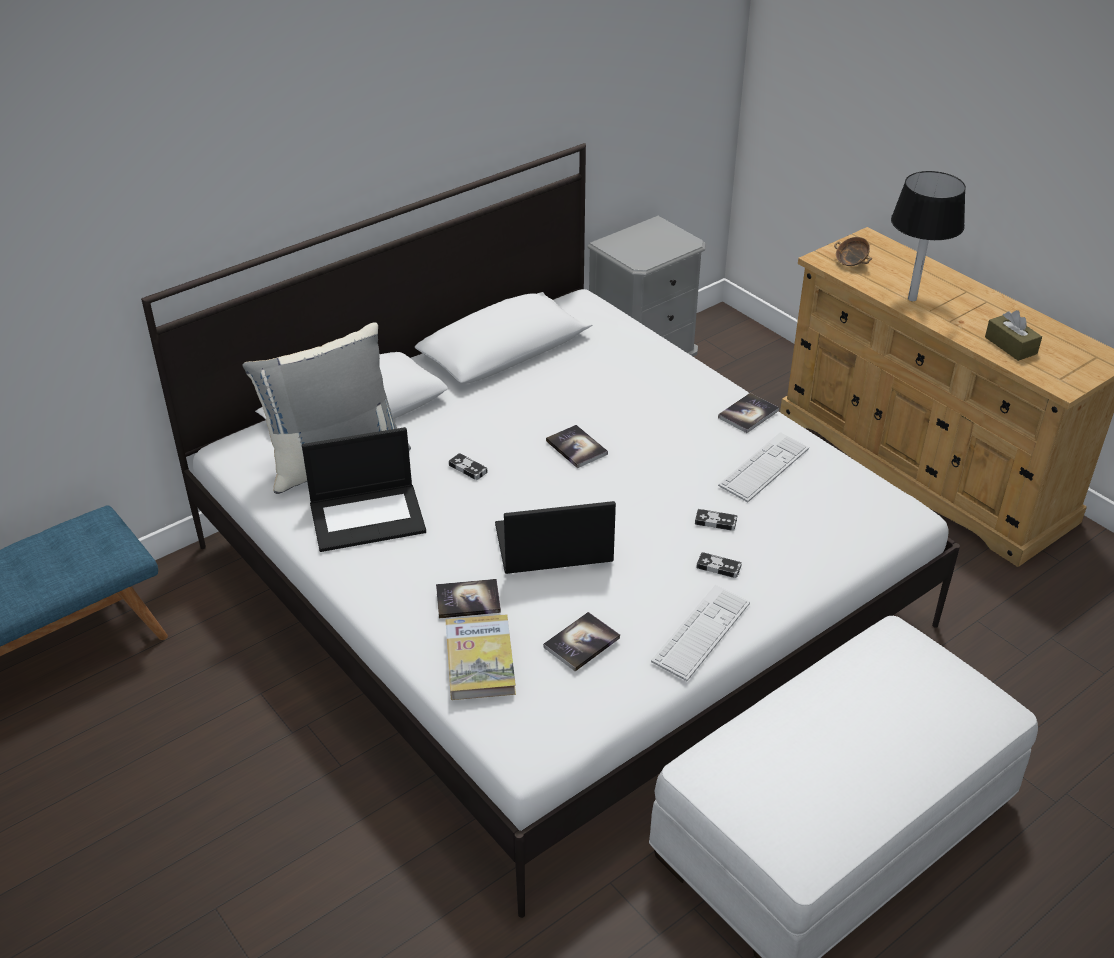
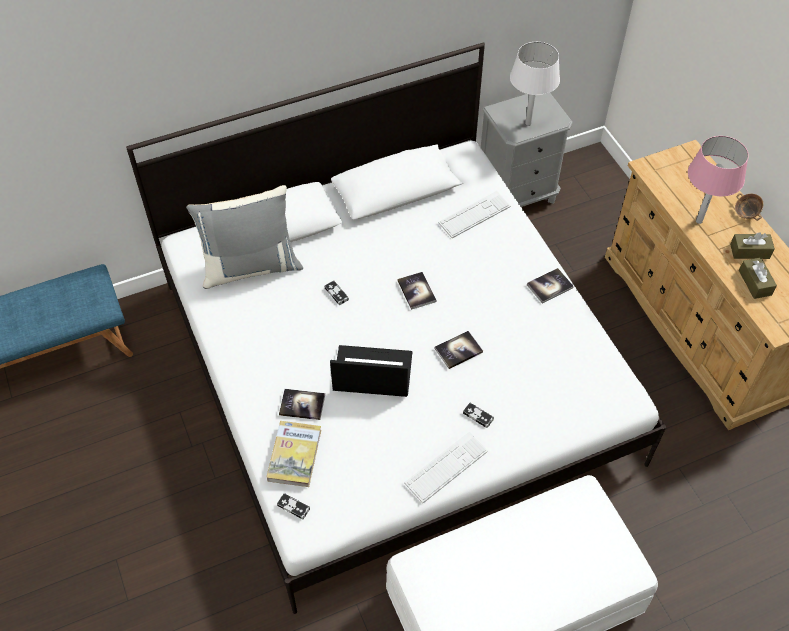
camera: 15 degrees right, 15 degrees up
laptop [302,427,426,552] -> none
book [543,612,620,672] -> book moved to [434,331,483,369]
game controller [695,509,737,531] -> game controller moved to [277,493,310,519]
keyboard [718,432,809,502] -> keyboard moved to [438,191,511,238]
bowl [834,237,872,266] -> bowl moved to [735,193,763,221]
black table lamp [891,171,966,301] -> pink table lamp [688,136,749,224]
none -> white table lamp [510,42,560,126]
none -> brown tissue box [730,232,775,259]

